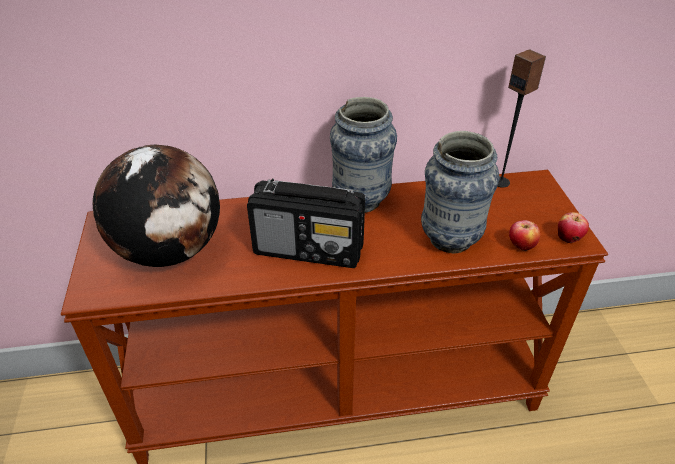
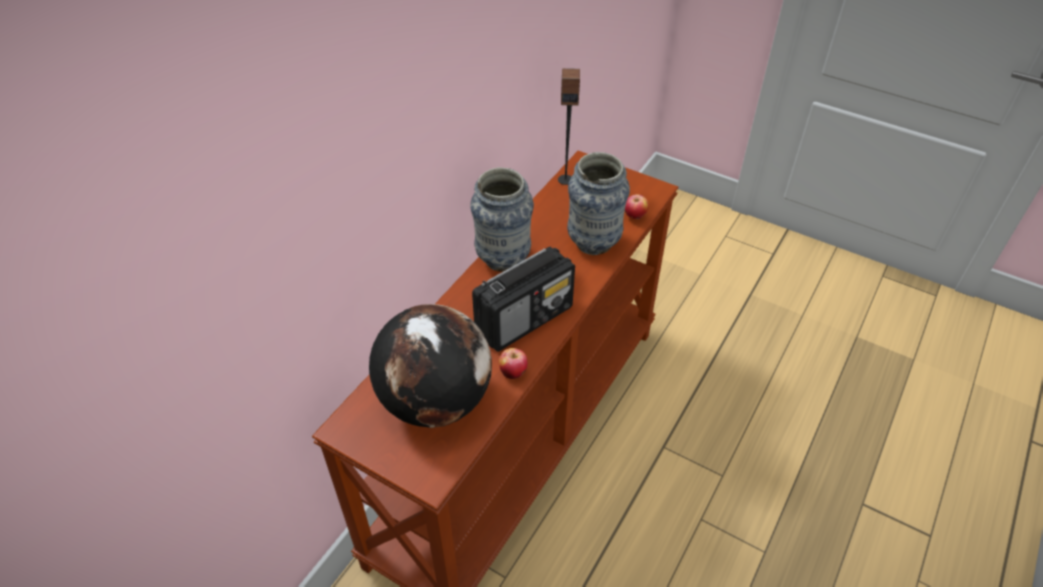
camera: 50 degrees left, 5 degrees up
apple [558,212,589,243] -> apple moved to [499,348,528,379]

